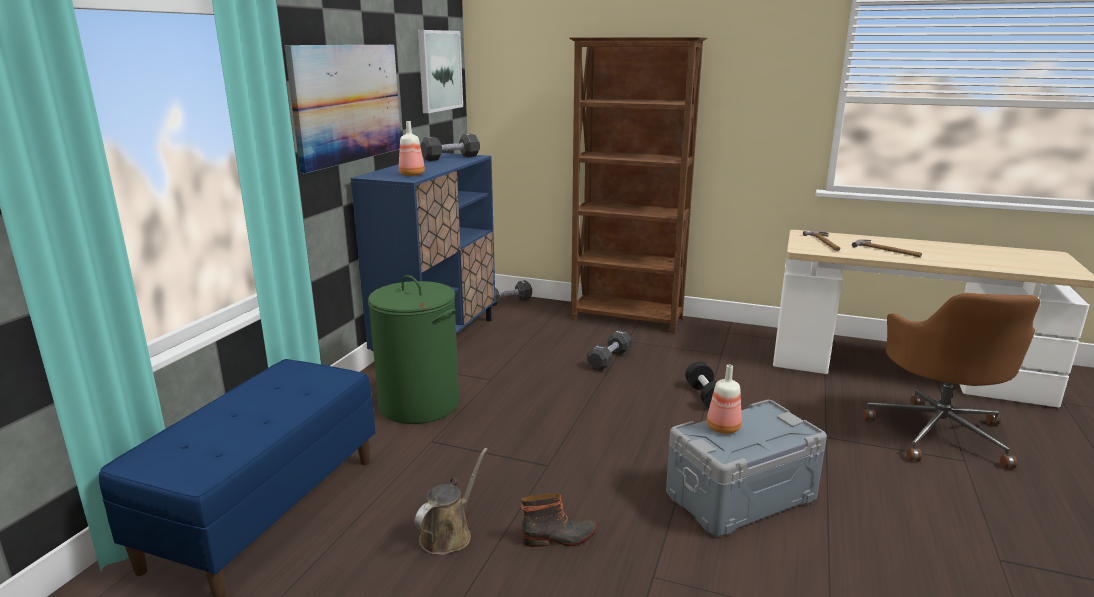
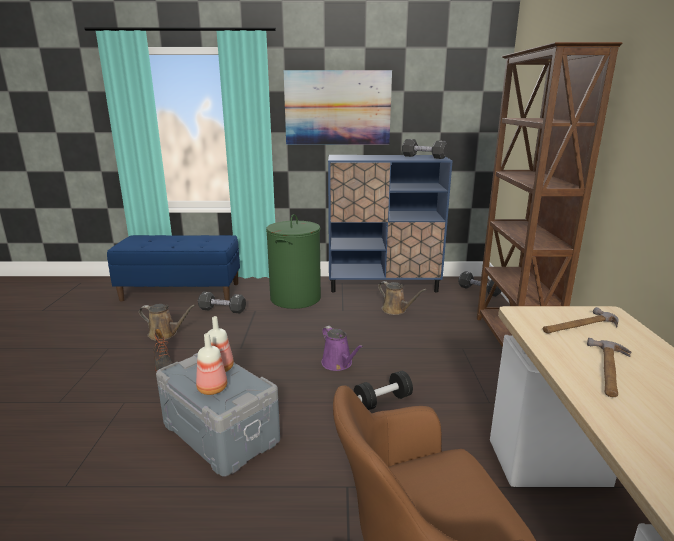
camera: 70 degrees right, 0 degrees up
bottle [399,121,425,176] -> bottle moved to [196,333,227,395]
picture [418,30,463,113] -> none
black dumbbell [587,330,632,371] -> black dumbbell moved to [198,291,246,313]
none -> purple watering can [322,326,364,371]
none -> brown watering can [378,281,427,315]

